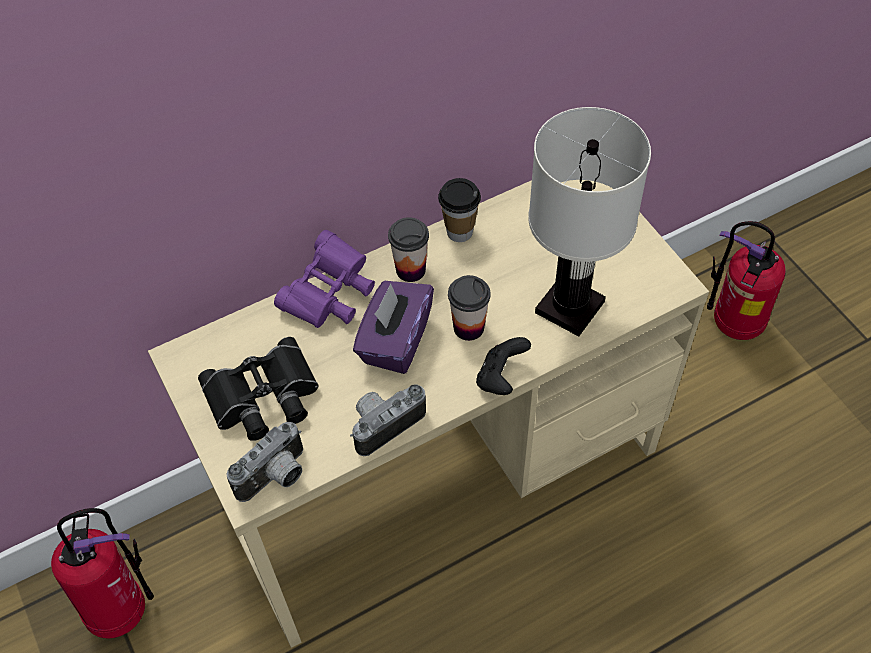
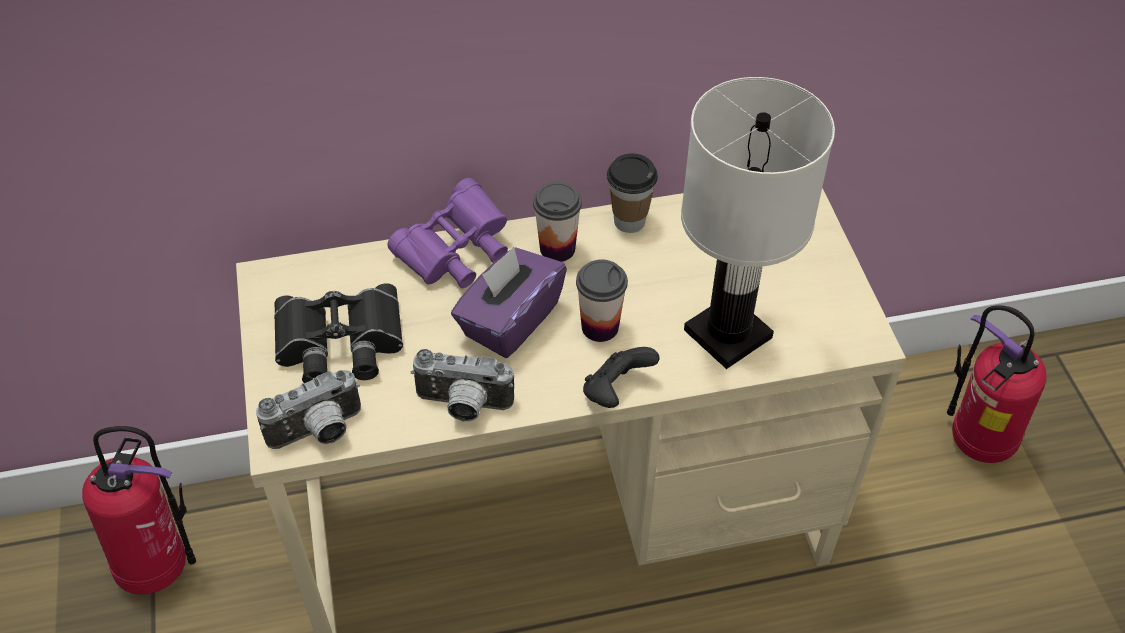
camera: 15 degrees right, 5 degrees down
camera [350,385,426,456] -> camera turned 150 degrees counterclockwise [411,349,514,422]

